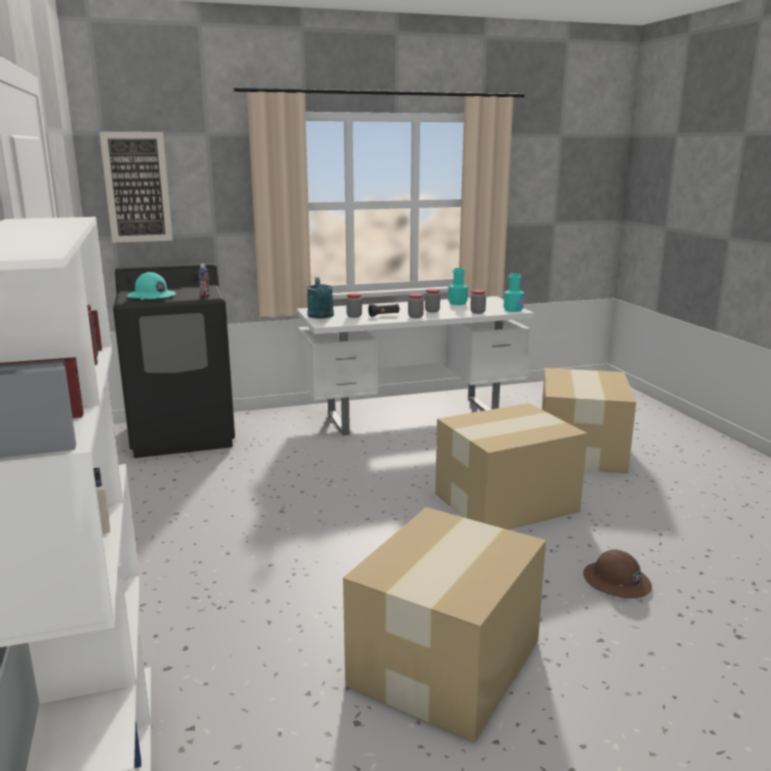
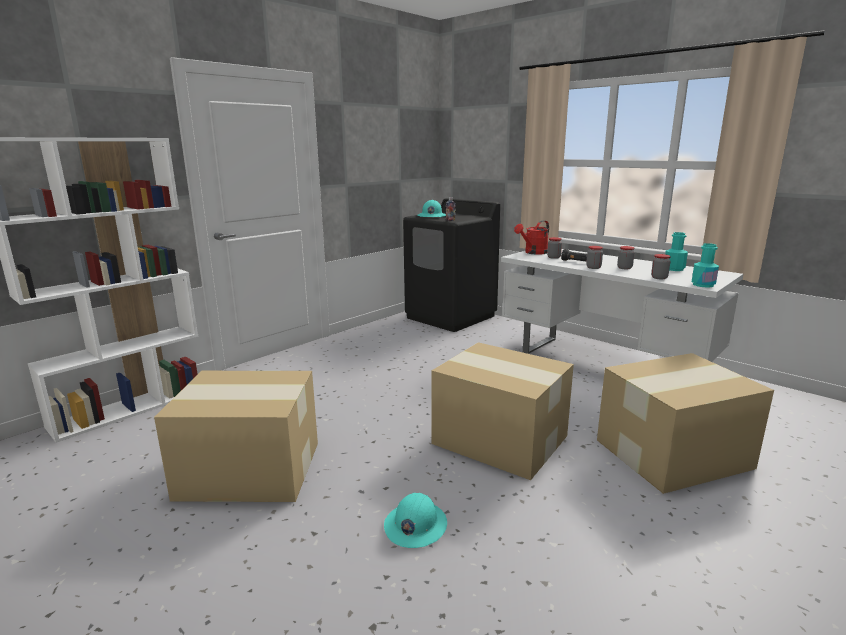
camera: 60 degrees right, 0 degrees up
picture [99,132,173,243] -> none
turquoise watering can [307,277,334,319] -> red watering can [514,221,549,255]
brown hard hat [583,549,652,599] -> turquoise hard hat [384,493,447,548]

